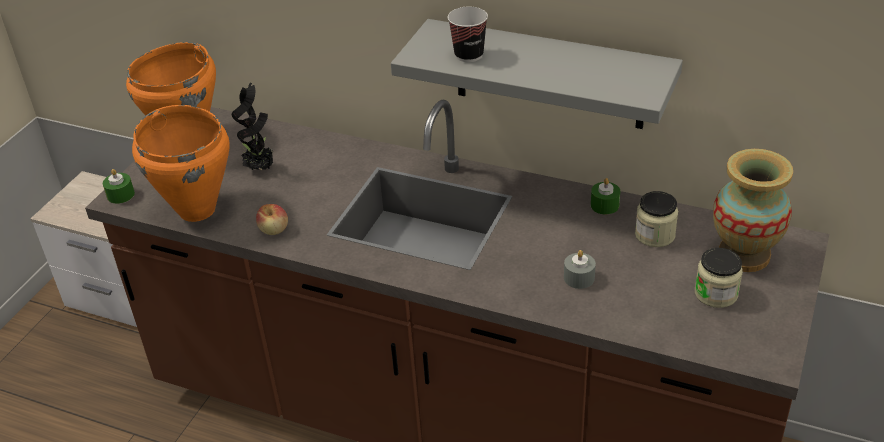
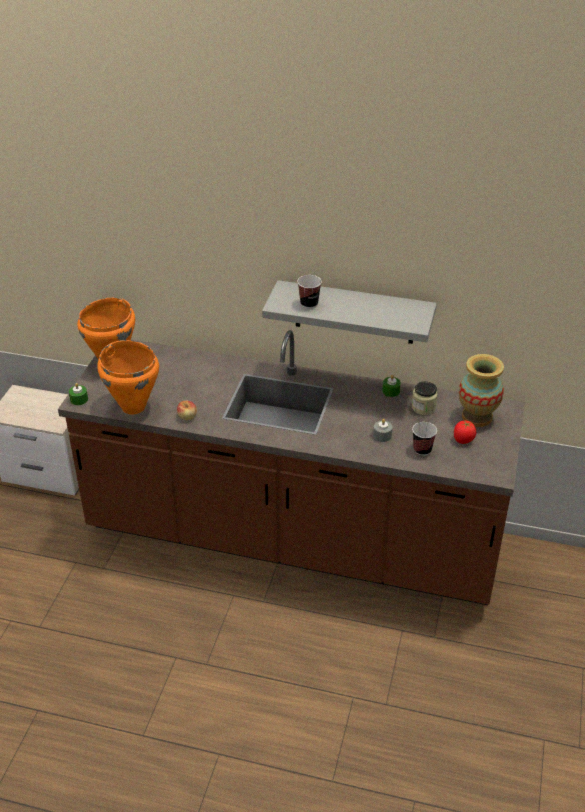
camera: 10 degrees left, 0 degrees up
potted plant [232,82,273,170] -> none
jar [695,248,743,308] -> tomato [454,421,476,444]
none -> cup [412,422,437,456]

